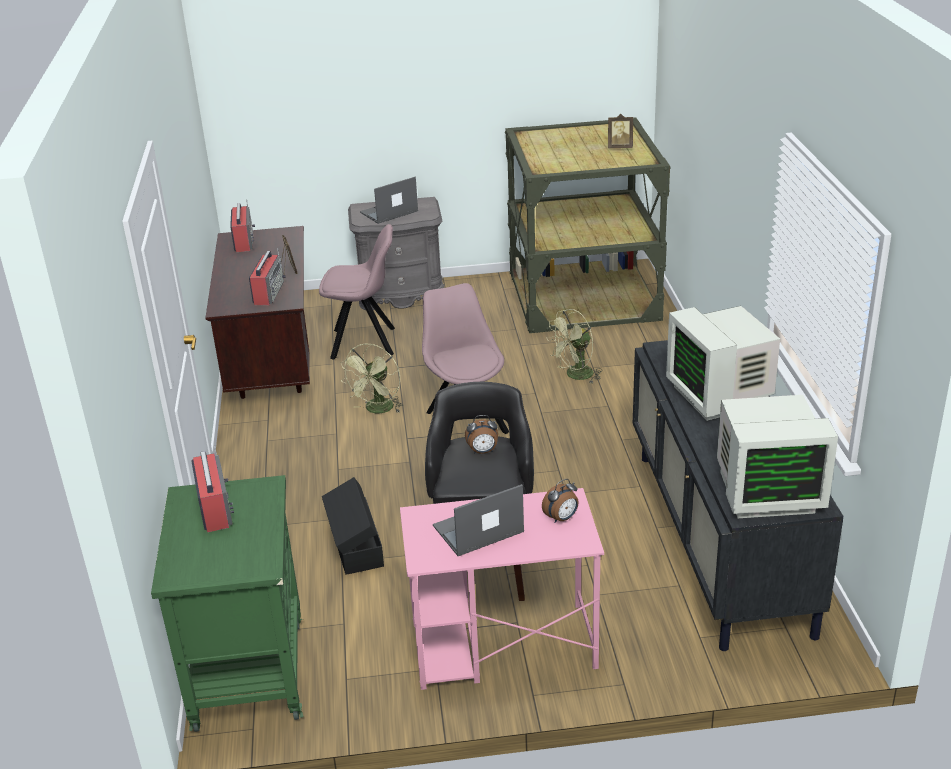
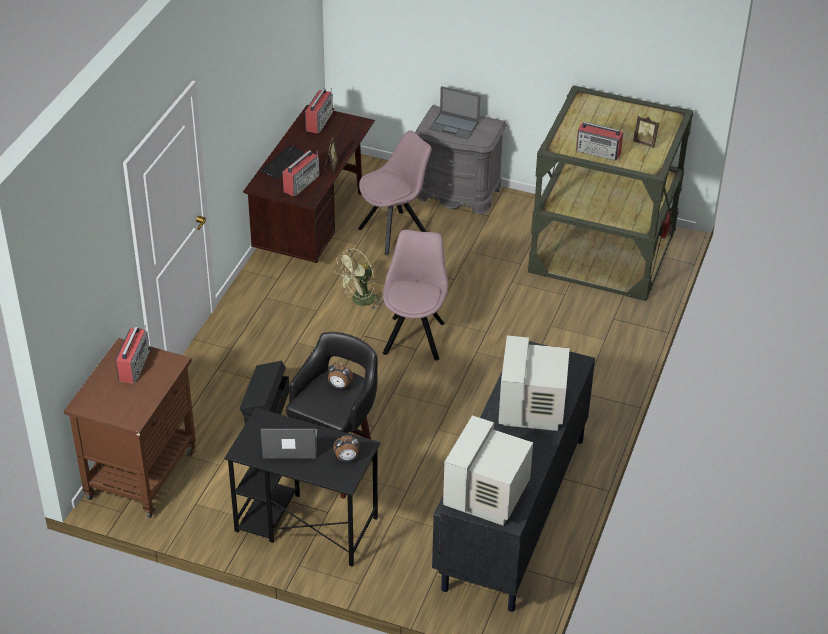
camera: 25 degrees right, 10 degrees up
green cart [151,475,304,732] -> brown cart [64,338,196,518]
pink chair [319,224,395,360] -> pink chair turned 60 degrees counterclockwise [358,130,432,255]
laptop [360,177,418,224] -> laptop turned 150 degrees counterclockwise [429,86,480,139]
pink desk [400,488,604,690] -> black desk [225,408,380,567]
green fan [547,309,602,383] -> none
monitor [717,395,838,518] -> monitor turned 90 degrees clockwise [443,415,533,526]
none -> keyboard [260,146,305,179]
none -> radio [576,122,623,160]

